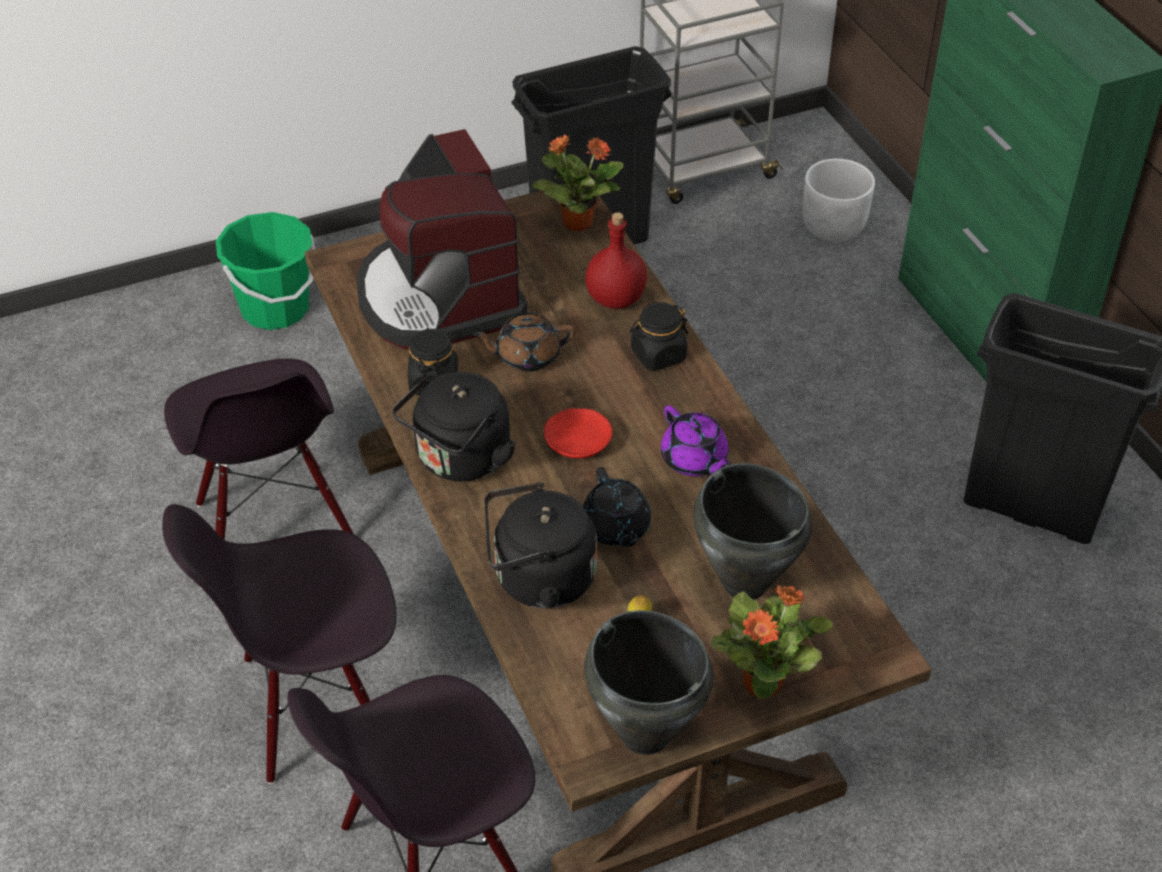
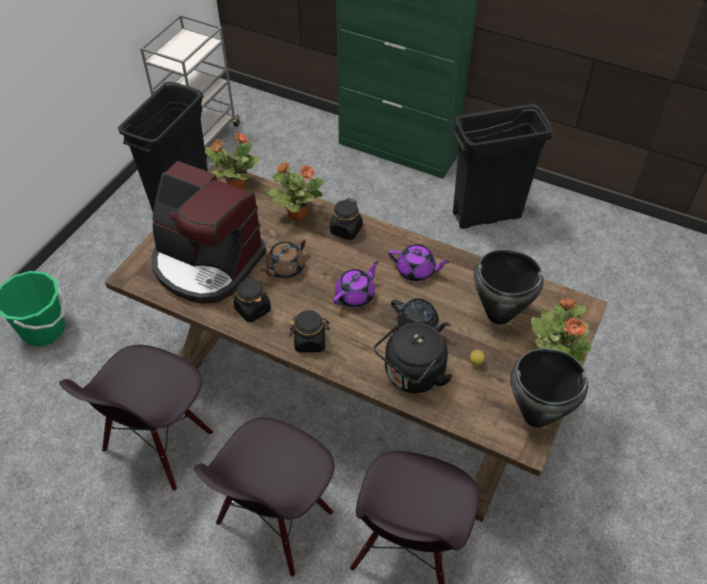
camera: 40 degrees left, 5 degrees up
black chair [164,358,354,540] -> black chair turned 90 degrees clockwise [59,345,213,491]
black kettle [392,372,516,482] -> black jar [290,310,330,353]
red plate [544,408,612,458] -> purple teapot [333,261,379,307]
red bottle [586,212,647,309] -> potted plant [267,162,325,220]
white planter [803,159,875,242] -> none

